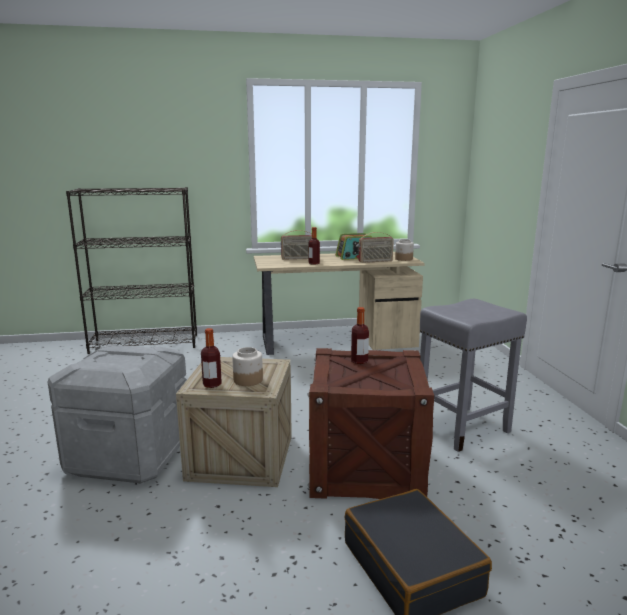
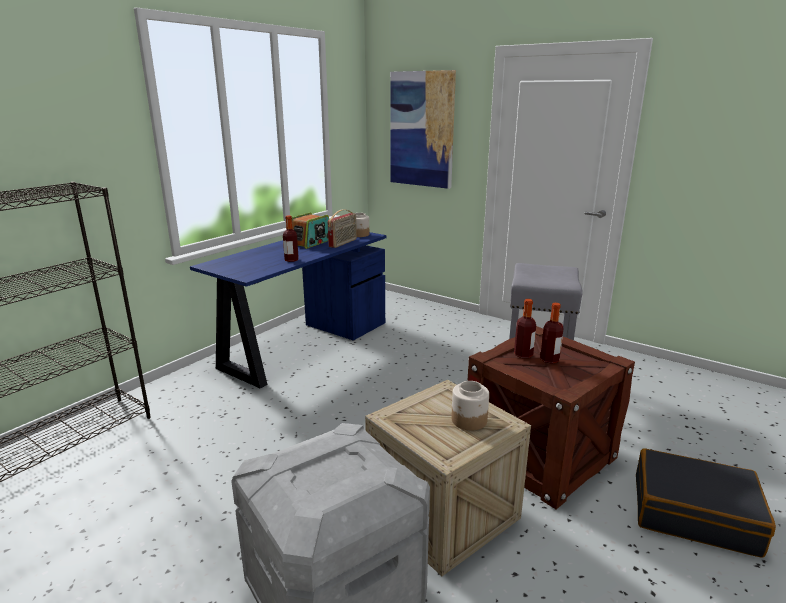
camera: 45 degrees left, 5 degrees up
bottle [201,328,222,388] -> bottle moved to [540,303,564,364]
beige desk [254,252,425,355] -> blue desk [190,232,386,389]
radio [281,230,312,260] -> none
none -> picture [390,70,456,189]

